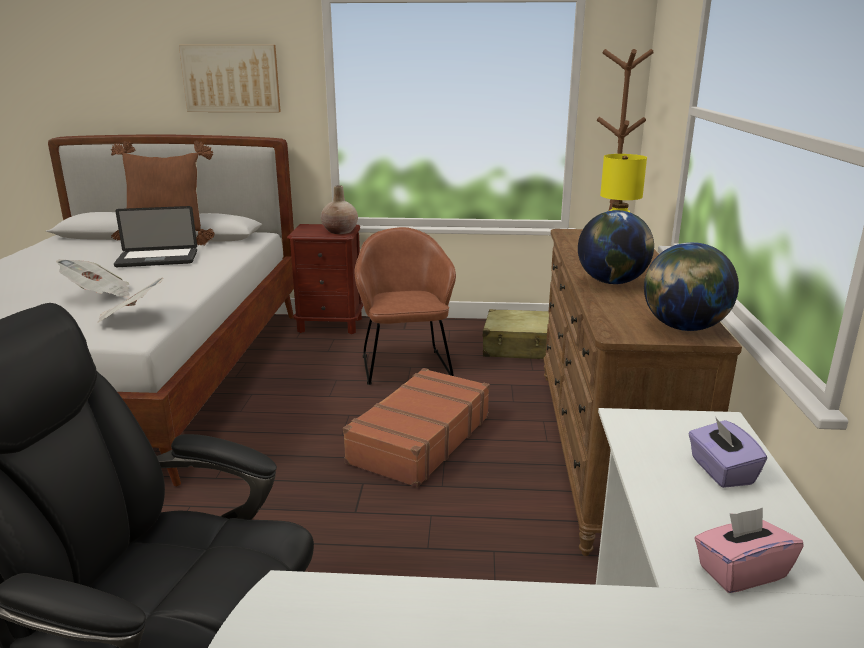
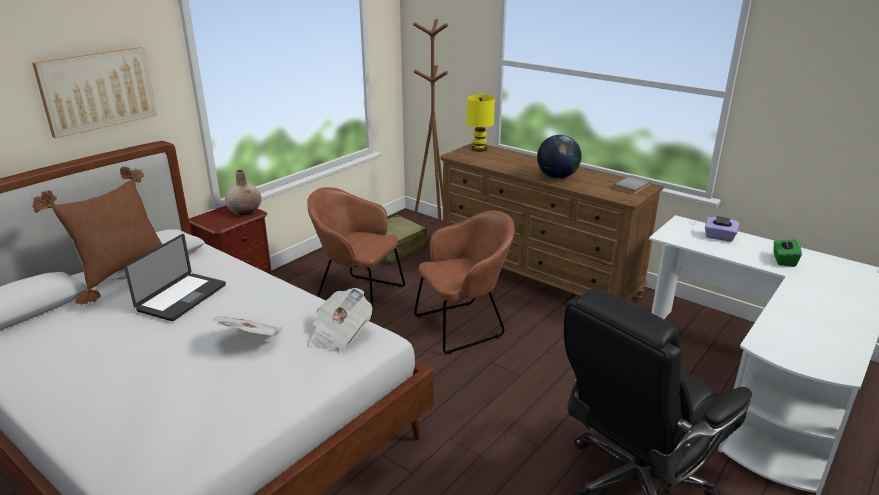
camera: 55 degrees left, 5 degrees up
brown suitcase [343,368,490,488] -> brown armchair [414,210,515,354]
globe [644,242,739,331] -> grey book [613,175,652,194]
pink tissue box [694,508,804,593] -> green tissue box [774,239,802,267]

